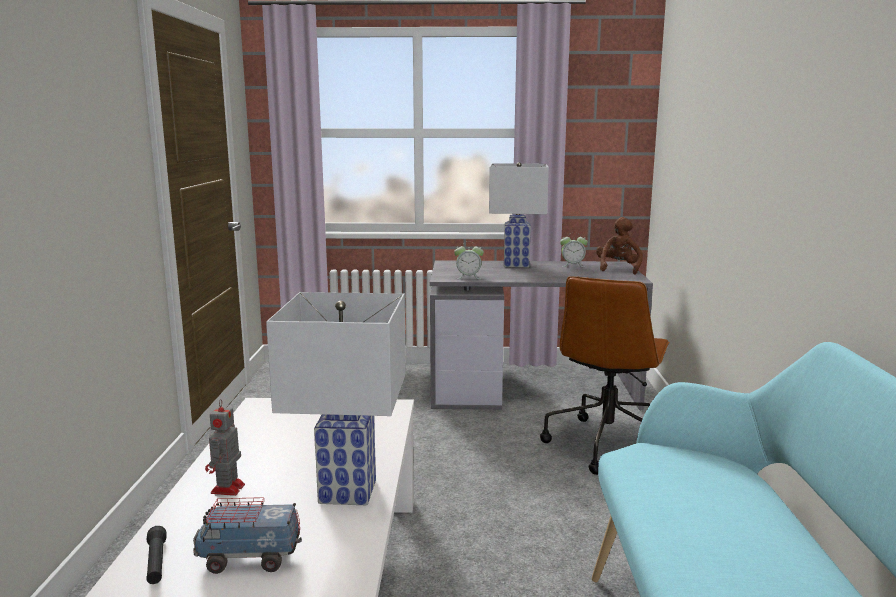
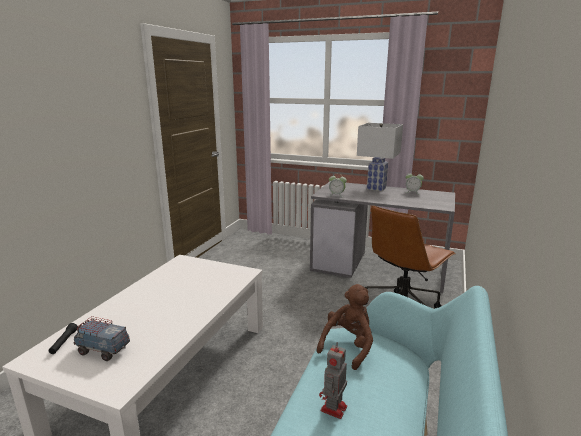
camera: 20 degrees right, 5 degrees up
toy robot [205,399,245,496] -> toy robot moved to [319,342,347,419]
white table lamp [266,292,406,505] -> none
brown plush toy [596,217,643,274] -> brown plush toy moved to [317,284,373,370]

